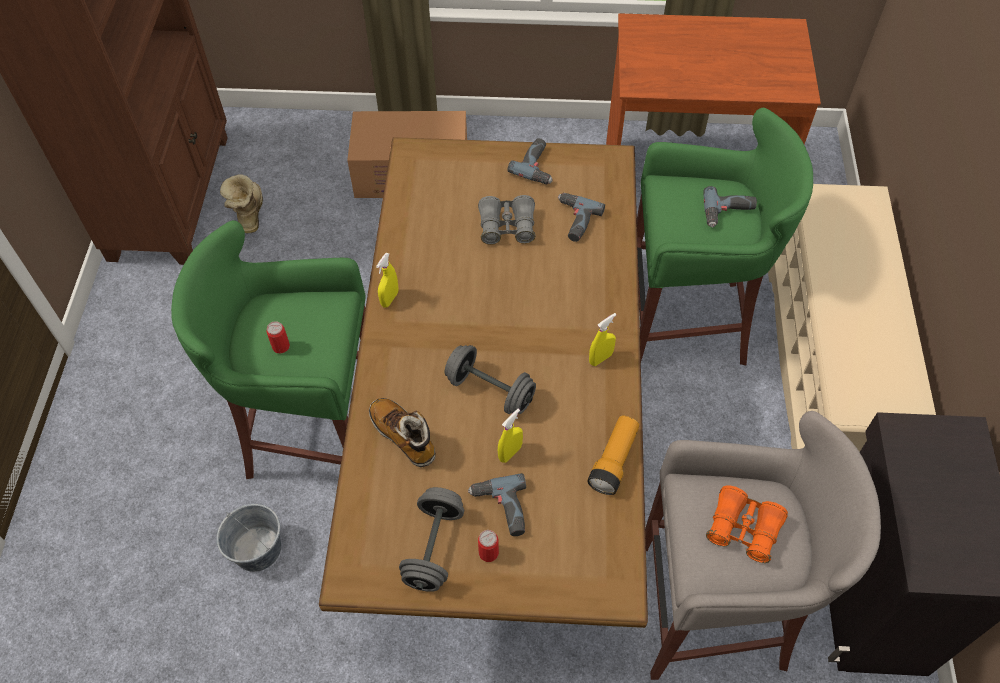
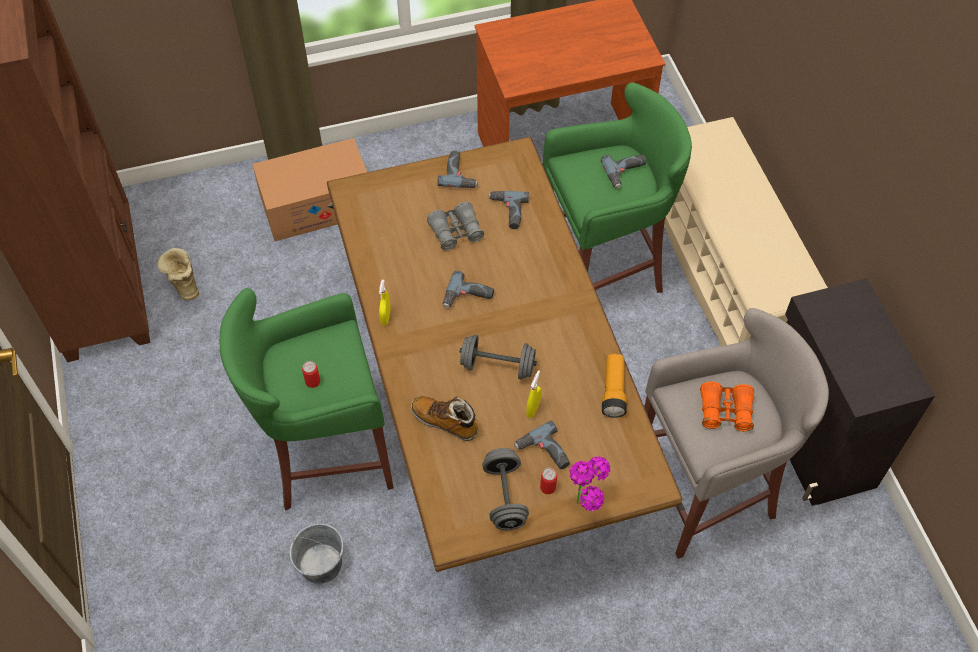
camera: 20 degrees left, 0 degrees up
yellow spray bottle [589,313,616,366] -> none
none -> power drill [443,271,494,308]
none -> potted plant [570,456,611,511]

